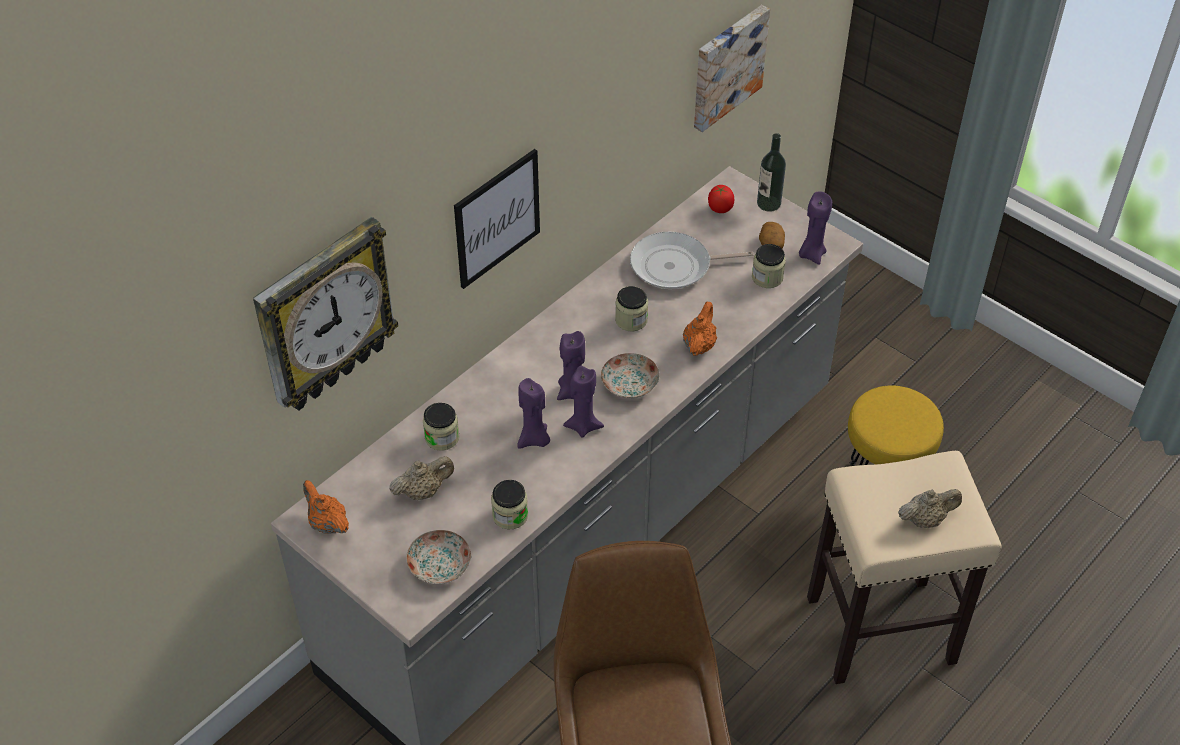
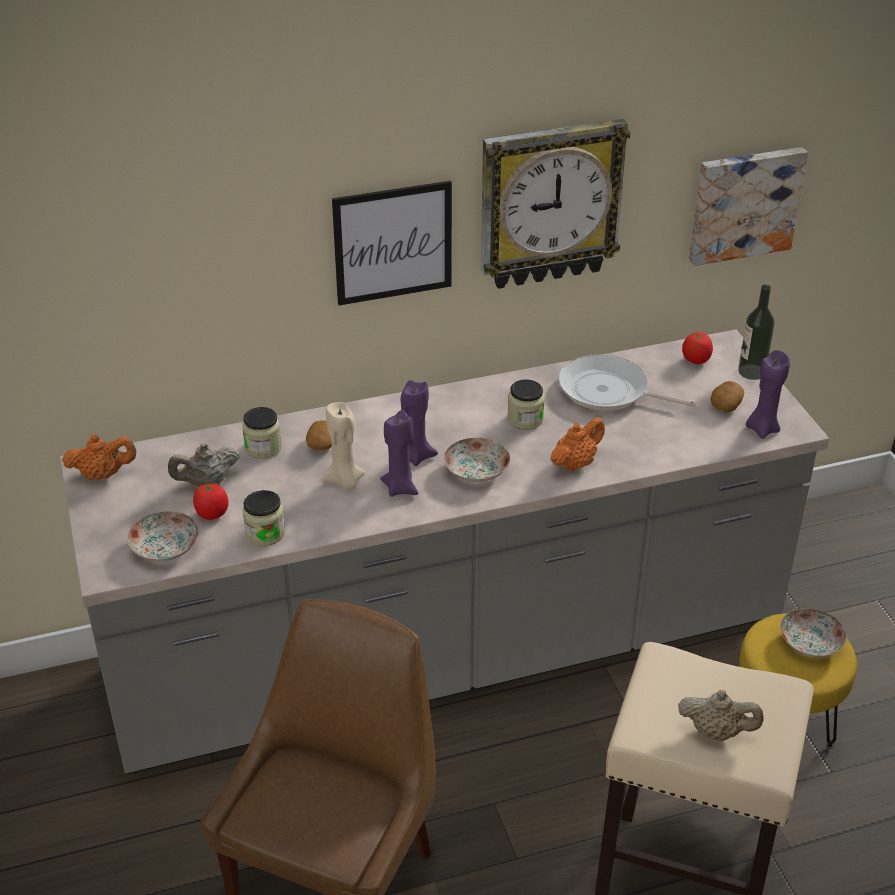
camera: 30 degrees right, 10 degrees down
wall clock [253,217,398,410] -> wall clock moved to [481,119,630,289]
orange teapot [303,480,349,534] -> orange teapot turned 90 degrees clockwise [62,434,136,480]
beige teapot [389,456,454,500] -> beige teapot turned 150 degrees clockwise [168,443,240,486]
purple candle [517,378,550,449] -> beige candle [321,402,365,489]
jar [752,244,786,288] -> none
none -> tomato [193,482,229,520]
none -> potato [306,420,332,451]
none -> plate [780,608,846,658]

